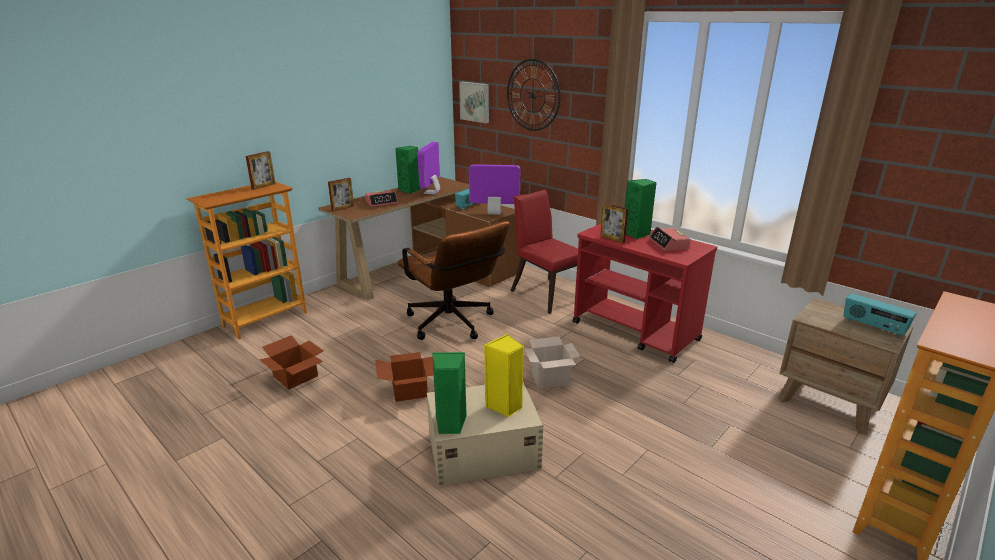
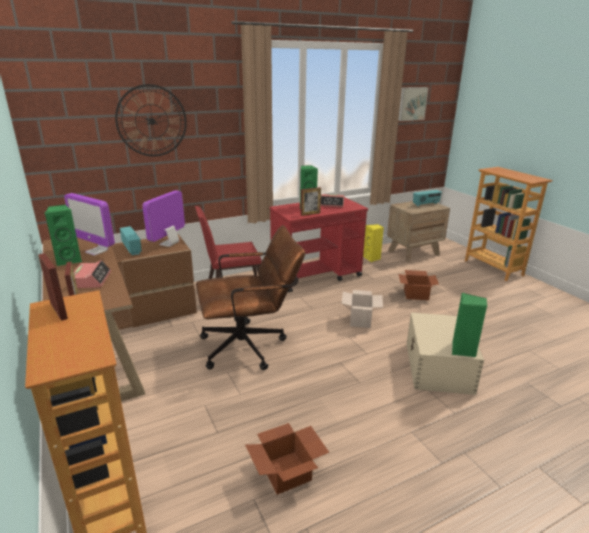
camera: 70 degrees left, 0 degrees up
cardboard box [375,352,434,402] -> cardboard box moved to [399,270,439,300]
picture [459,82,489,123] -> picture moved to [398,87,429,121]
yellow speaker [484,334,524,417] -> yellow speaker moved to [363,224,384,262]

